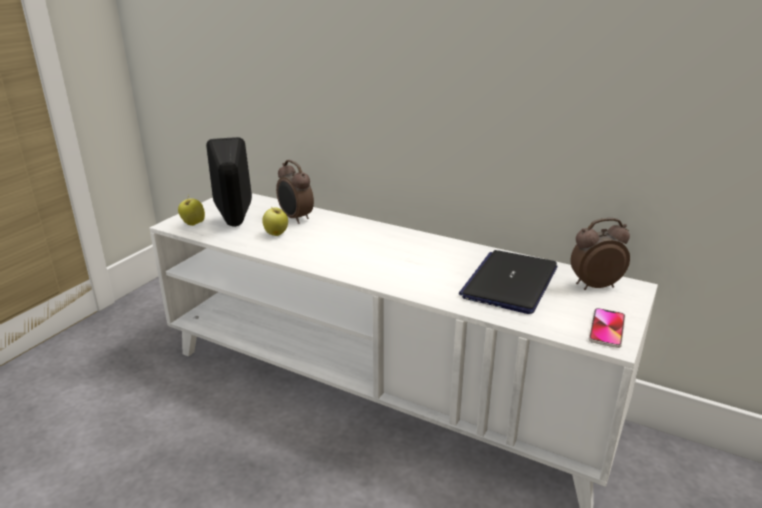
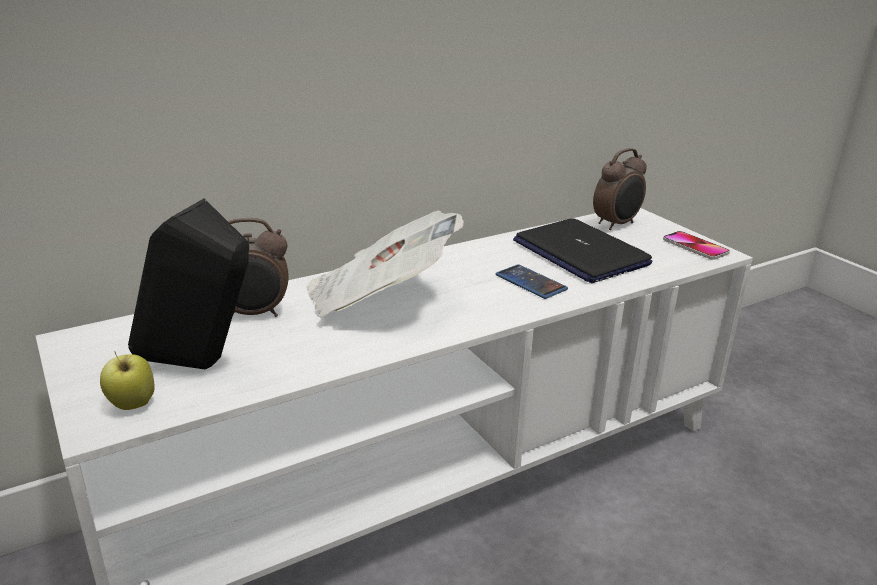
camera: 60 degrees left, 0 degrees up
apple [262,206,288,236] -> none
alarm clock [570,218,630,290] -> alarm clock turned 150 degrees counterclockwise [593,148,647,230]
none -> newspaper [307,210,464,318]
none -> phone [496,264,568,299]

